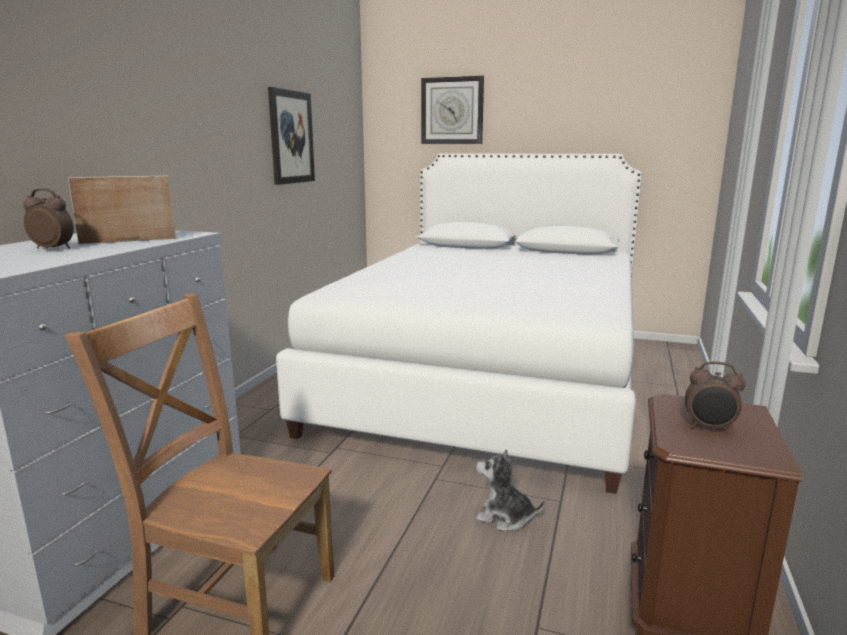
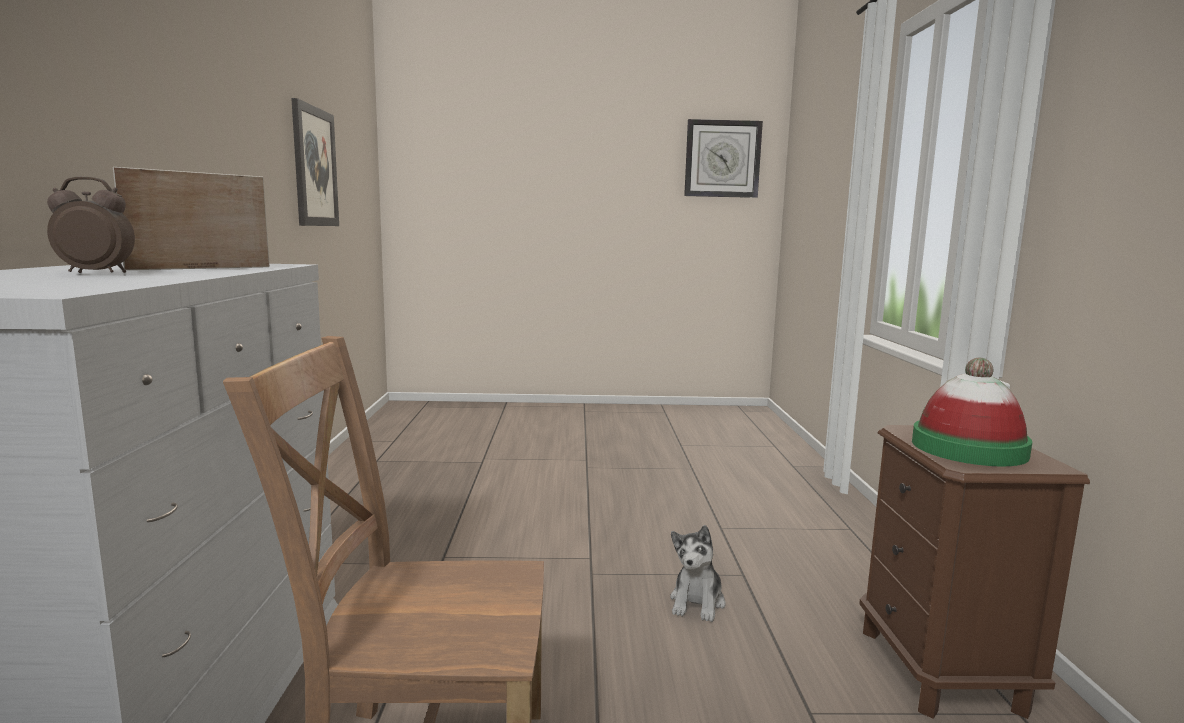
camera: 20 degrees left, 5 degrees down
white bed [276,153,642,494] -> none
wall clock [421,76,484,144] -> wall clock moved to [684,119,763,198]
plush toy [476,449,545,531] -> plush toy turned 75 degrees counterclockwise [670,525,726,622]
alarm clock [685,361,746,433] -> hat [912,358,1032,467]

